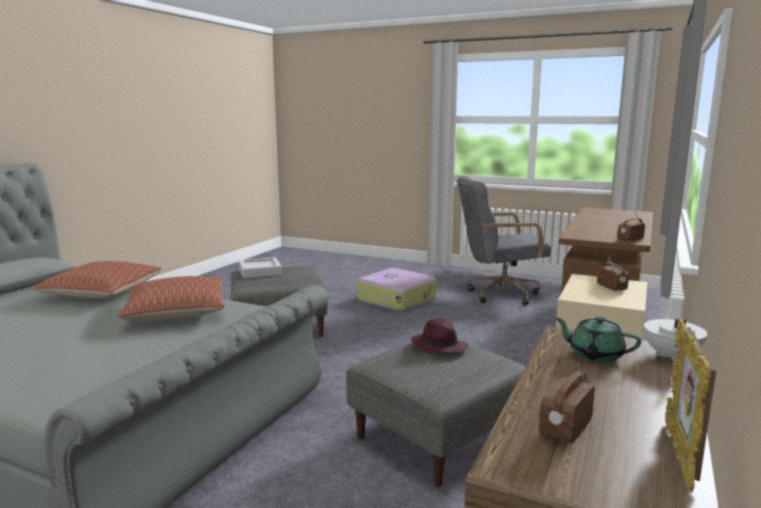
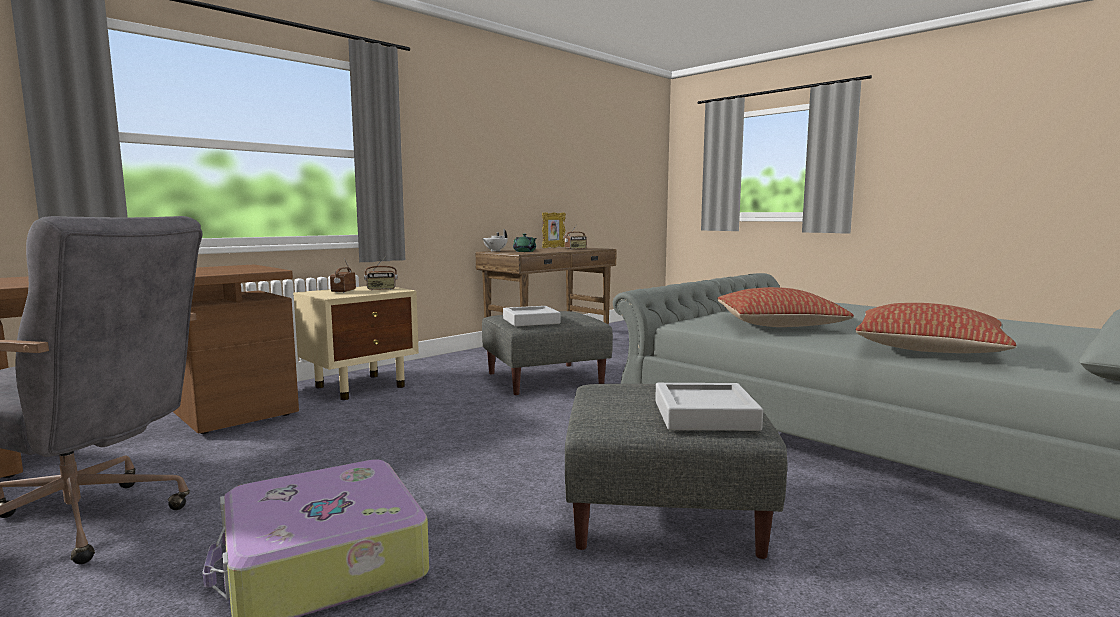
camera: 160 degrees left, 5 degrees down
purple hat [411,318,469,354] -> grey tray [503,306,560,326]
radio [617,210,645,242] -> radio moved to [364,256,398,290]

